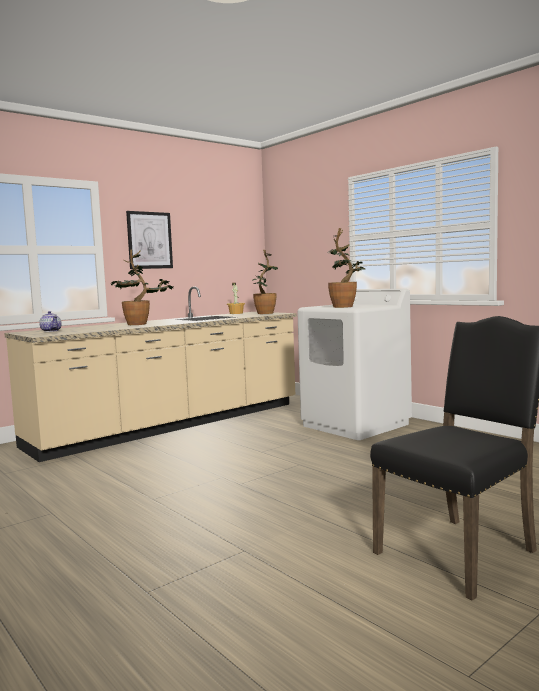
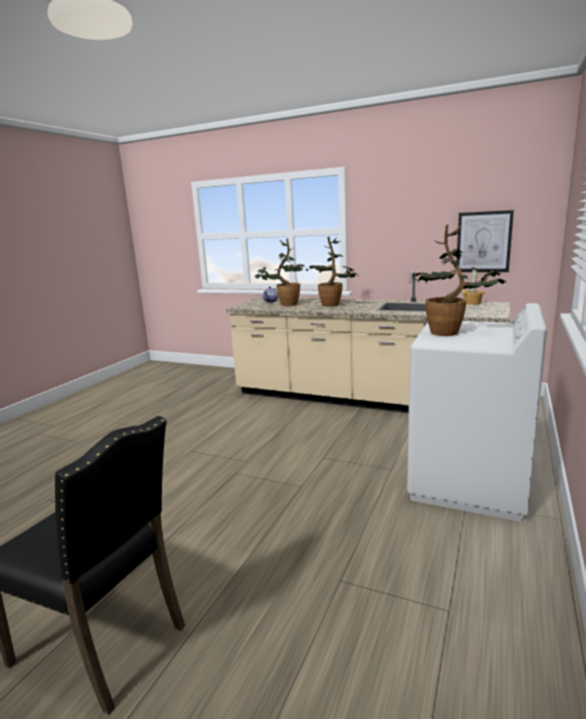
camera: 65 degrees right, 10 degrees up
picture [126,211,173,269] -> picture moved to [456,210,514,272]
potted plant [252,250,278,314] -> potted plant moved to [255,238,304,306]

